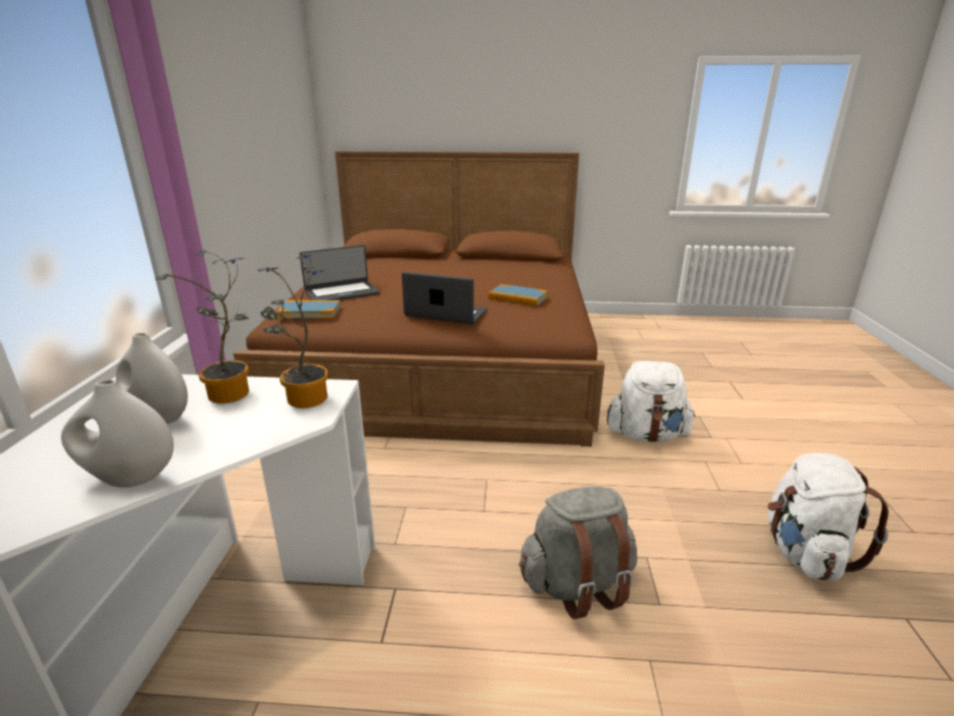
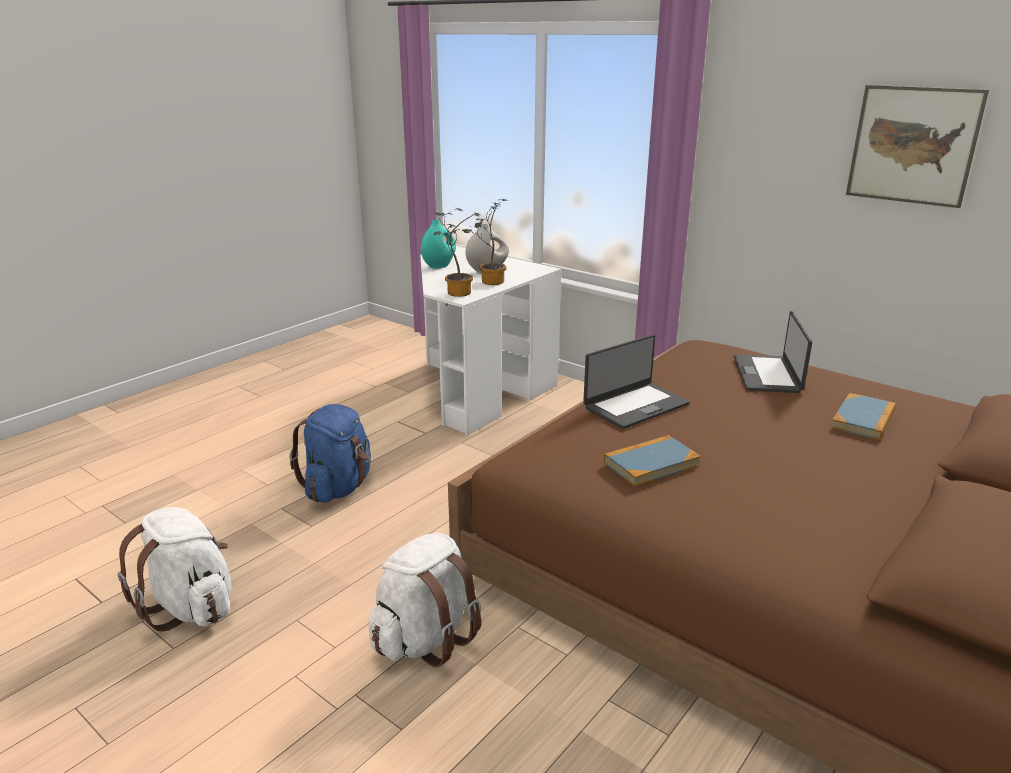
camera: 125 degrees right, 0 degrees up
white vase [61,379,174,487] -> turquoise vase [421,220,456,269]
book [276,300,341,319] -> book moved to [831,393,896,440]
grey backpack [519,486,637,619] -> blue backpack [290,404,371,503]
none -> picture [846,85,989,208]

